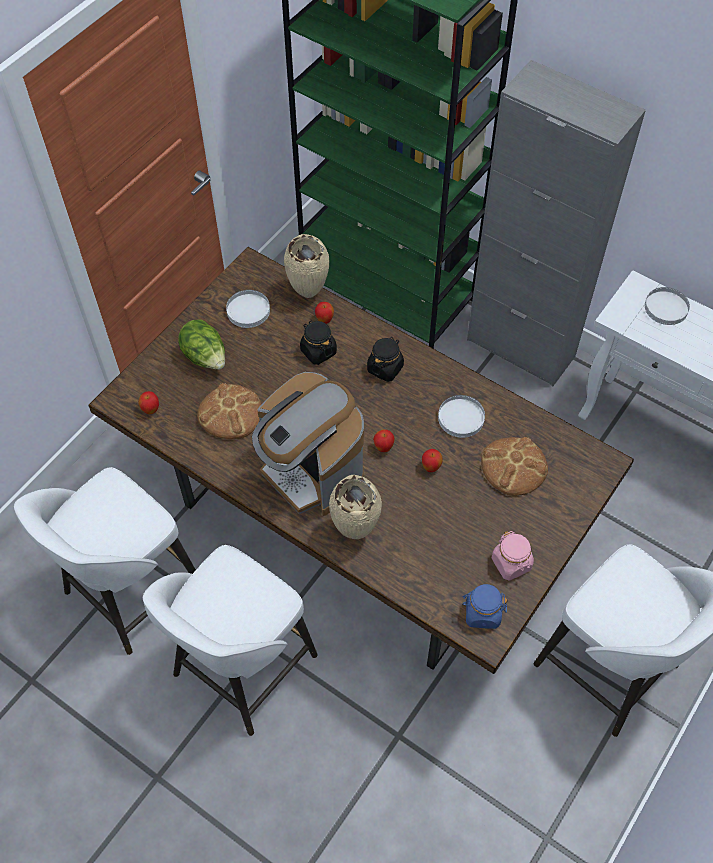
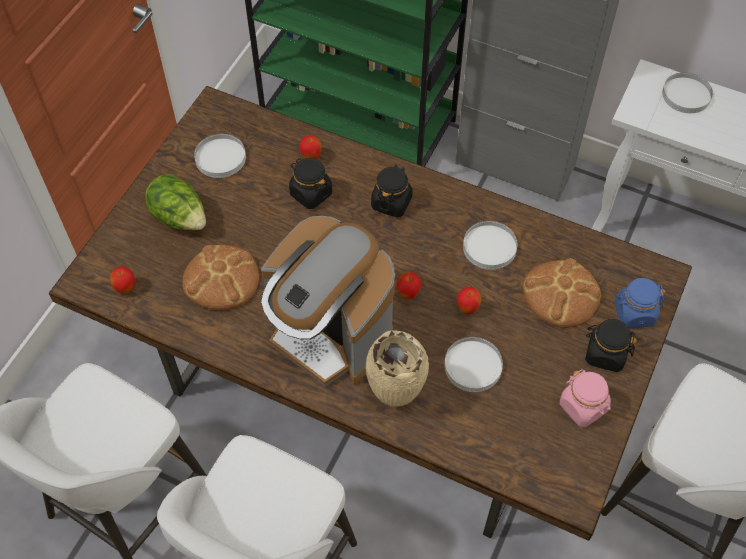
camera: 10 degrees left, 0 degrees up
beige vase [284,234,329,298] -> none
blue jar [462,584,507,629] -> blue jar moved to [615,278,666,328]
none -> white plate [444,337,503,392]
none -> black jar [585,319,637,372]

